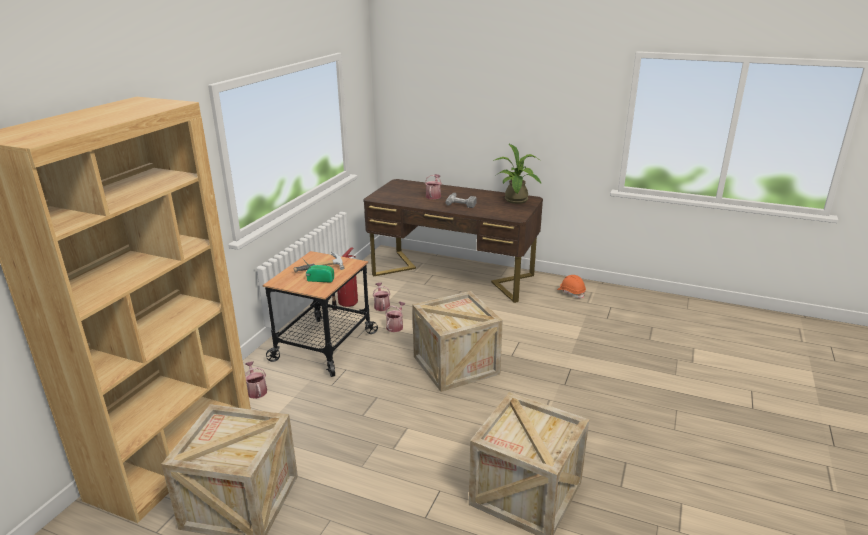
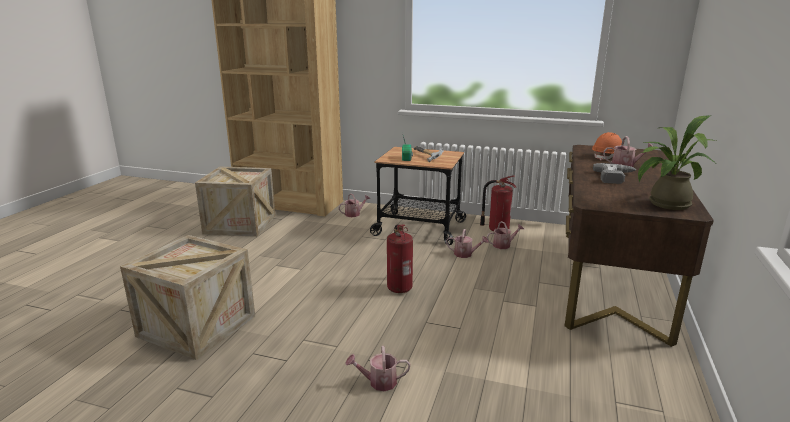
camera: 85 degrees right, 5 degrees down
crate [412,291,503,392] -> fire extinguisher [387,224,413,293]
orange hard hat [557,275,586,298] -> orange hard hat moved to [592,132,622,160]
none -> watering can [345,346,410,391]

